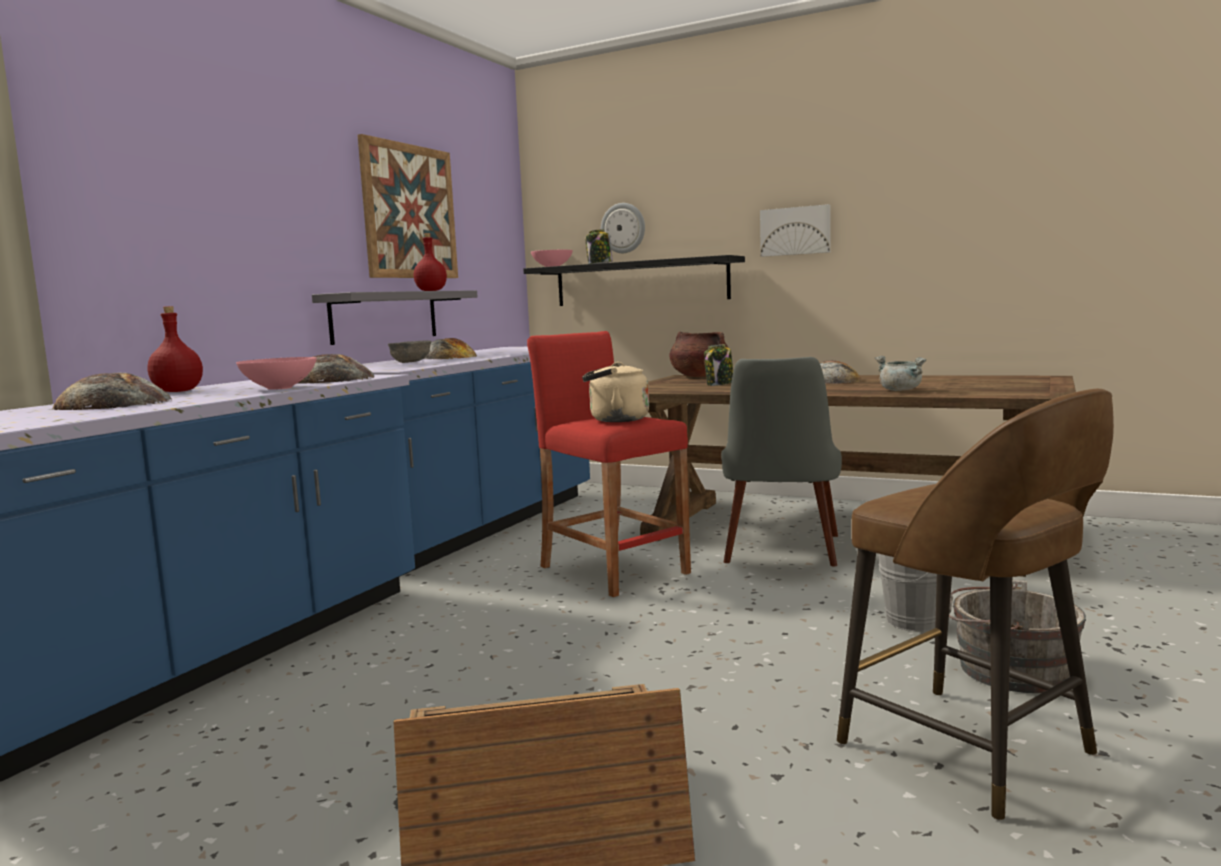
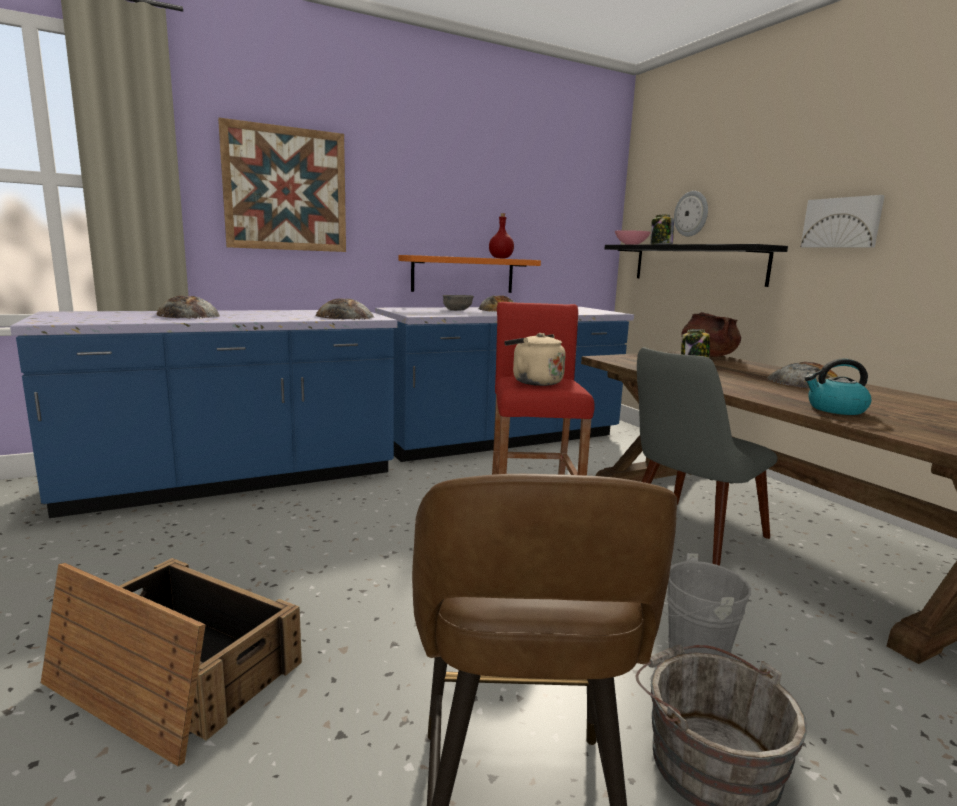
camera: 35 degrees right, 5 degrees up
red bottle [147,306,203,392] -> none
pink bowl [236,357,317,390] -> none
grey shelf [312,290,478,345] -> orange shelf [399,255,541,293]
picture [358,134,458,278] -> picture moved to [218,118,346,252]
grey cooking pot [875,355,926,391] -> kettle [804,359,872,415]

